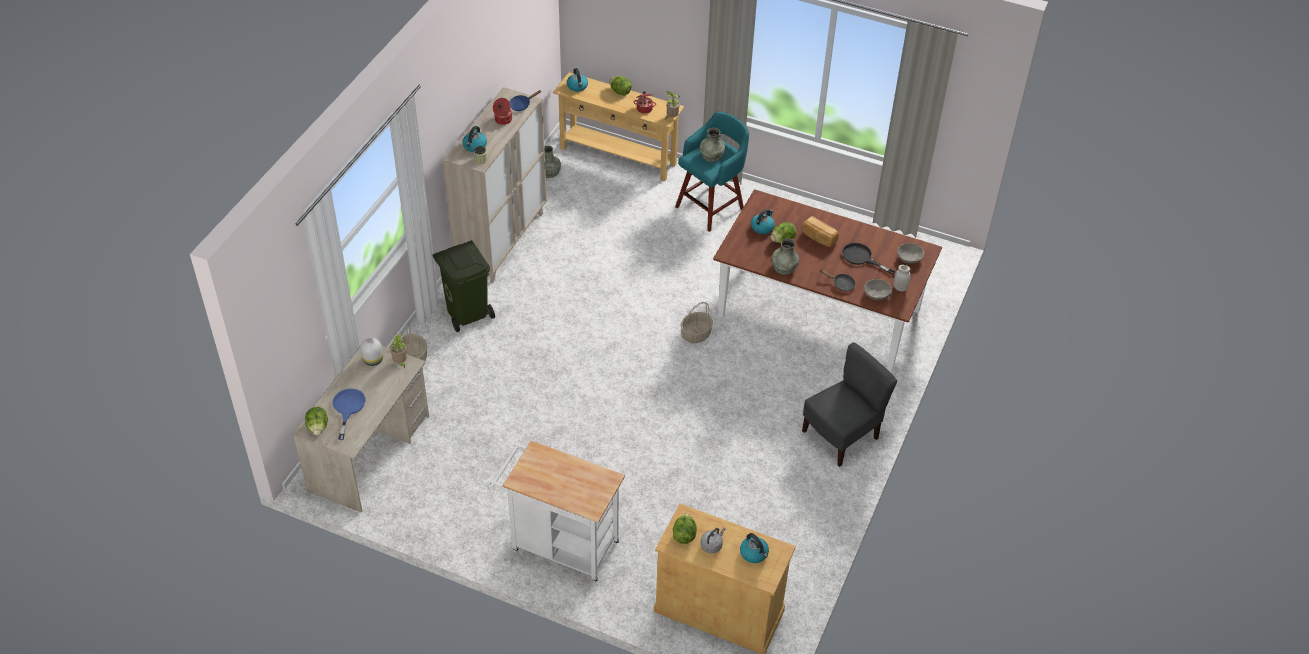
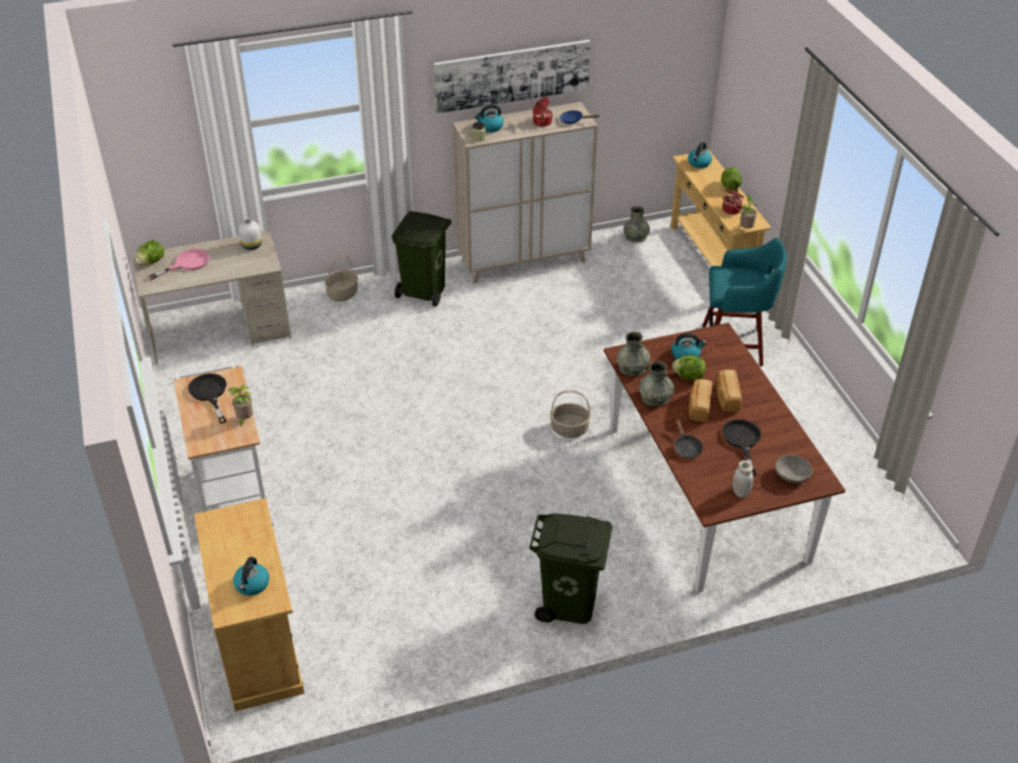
camera: 50 degrees right, 5 degrees down
blue frying pan [333,389,365,440] -> pink frying pan [148,249,209,280]
potted plant [390,334,407,368] -> potted plant moved to [228,385,253,427]
lettuce [673,514,697,544] -> none
grey vase [699,128,725,162] -> grey vase moved to [617,332,650,377]
grey kettle [701,528,725,553] -> none
grey chair [802,343,897,467] -> green trash can [529,513,613,624]
grey bowl [864,279,892,300] -> none
none -> black frying pan [188,374,227,424]
none -> picture [434,40,591,114]
none -> bread [689,379,713,422]

